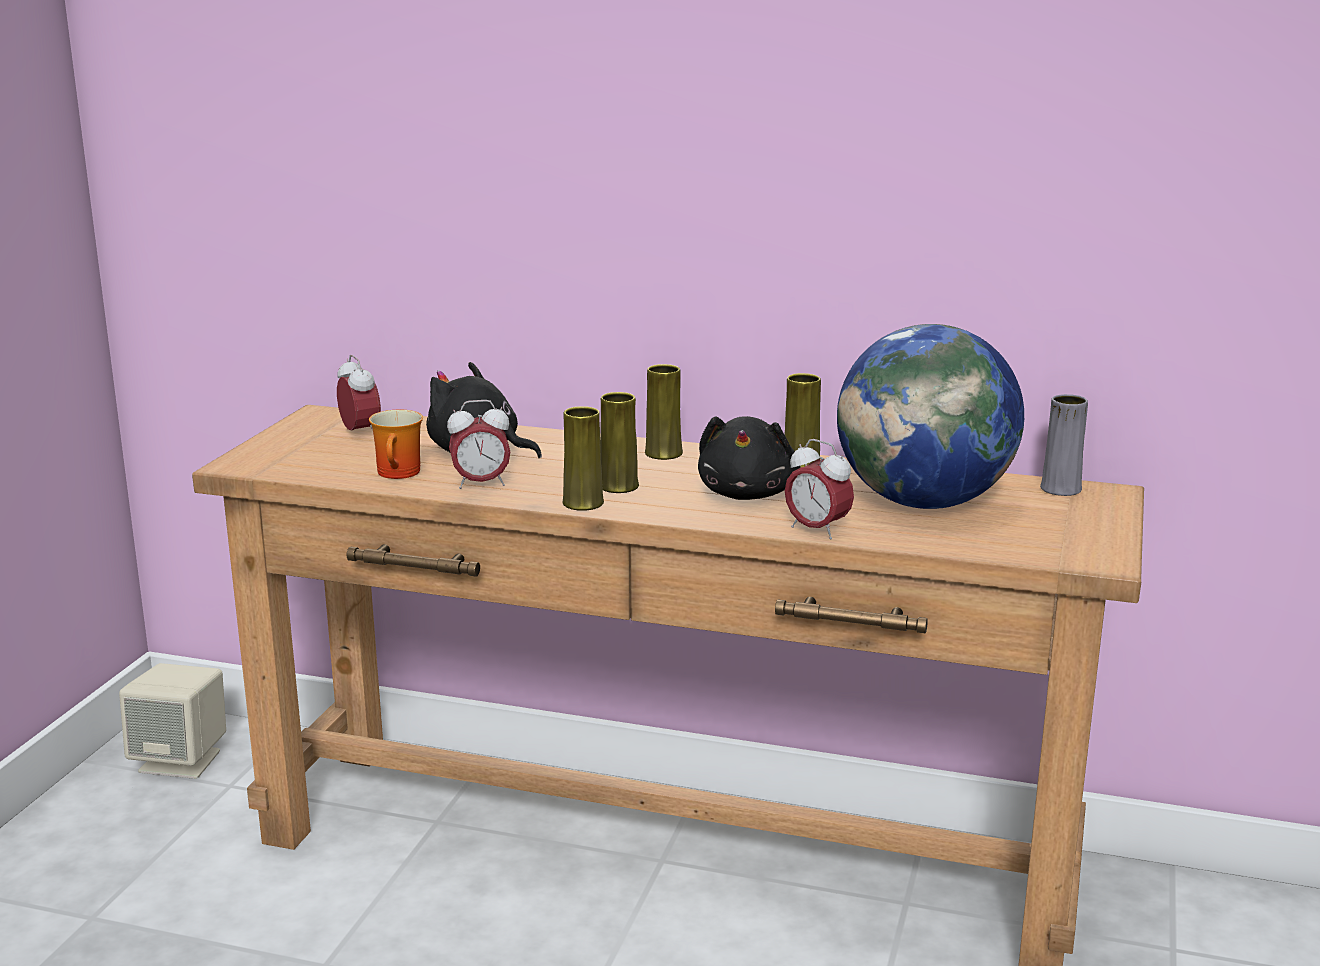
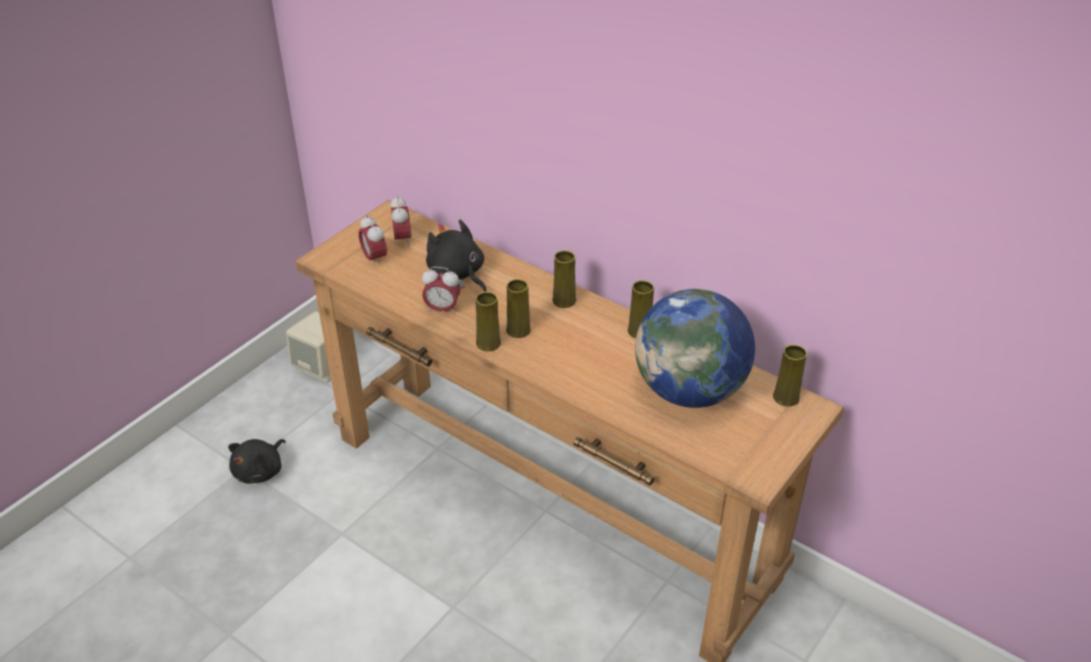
camera: 20 degrees right, 20 degrees up
mug [369,410,423,479] -> none
black plush toy [698,416,800,500] -> black plush toy moved to [228,439,285,484]
alarm clock [785,439,854,539] -> alarm clock moved to [359,215,387,267]
grey vase [1040,394,1088,496] -> yellow vase [773,344,807,406]

